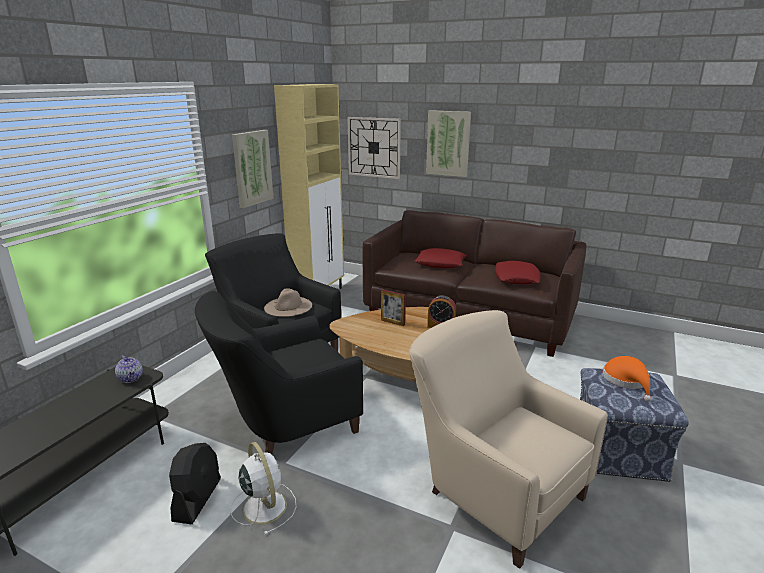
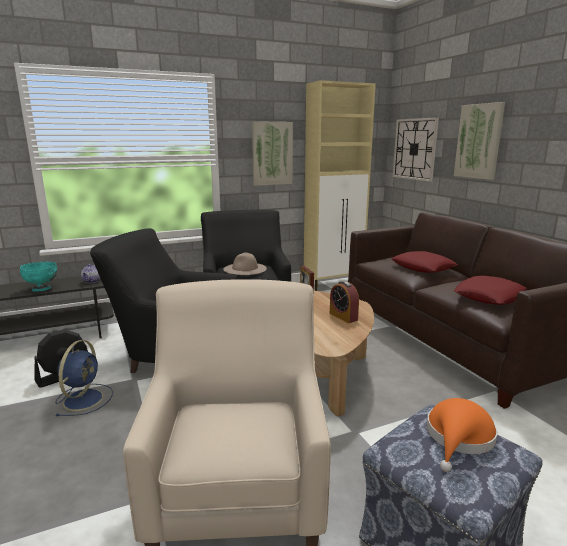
camera: 40 degrees right, 5 degrees down
white fan [230,442,296,535] -> blue fan [55,340,113,416]
none -> turquoise bowl [20,262,57,291]

